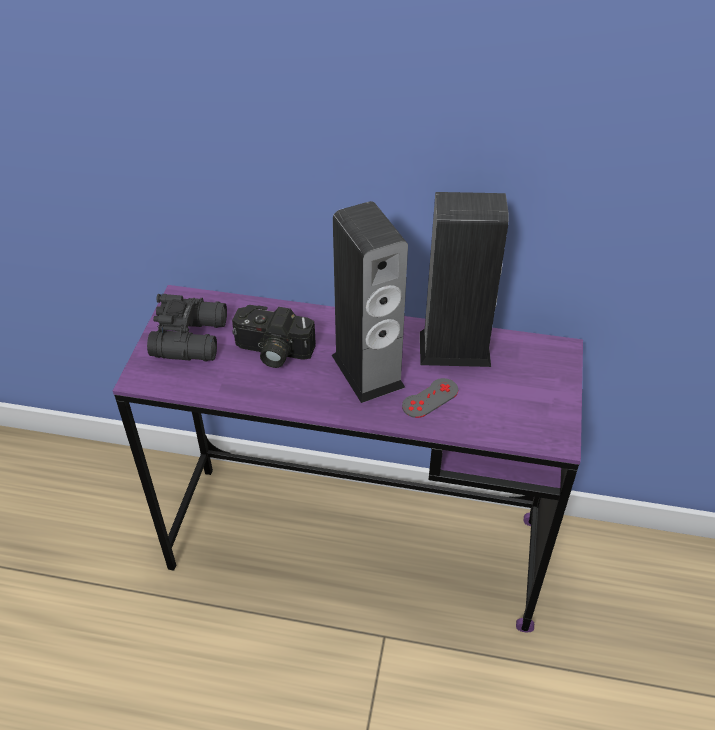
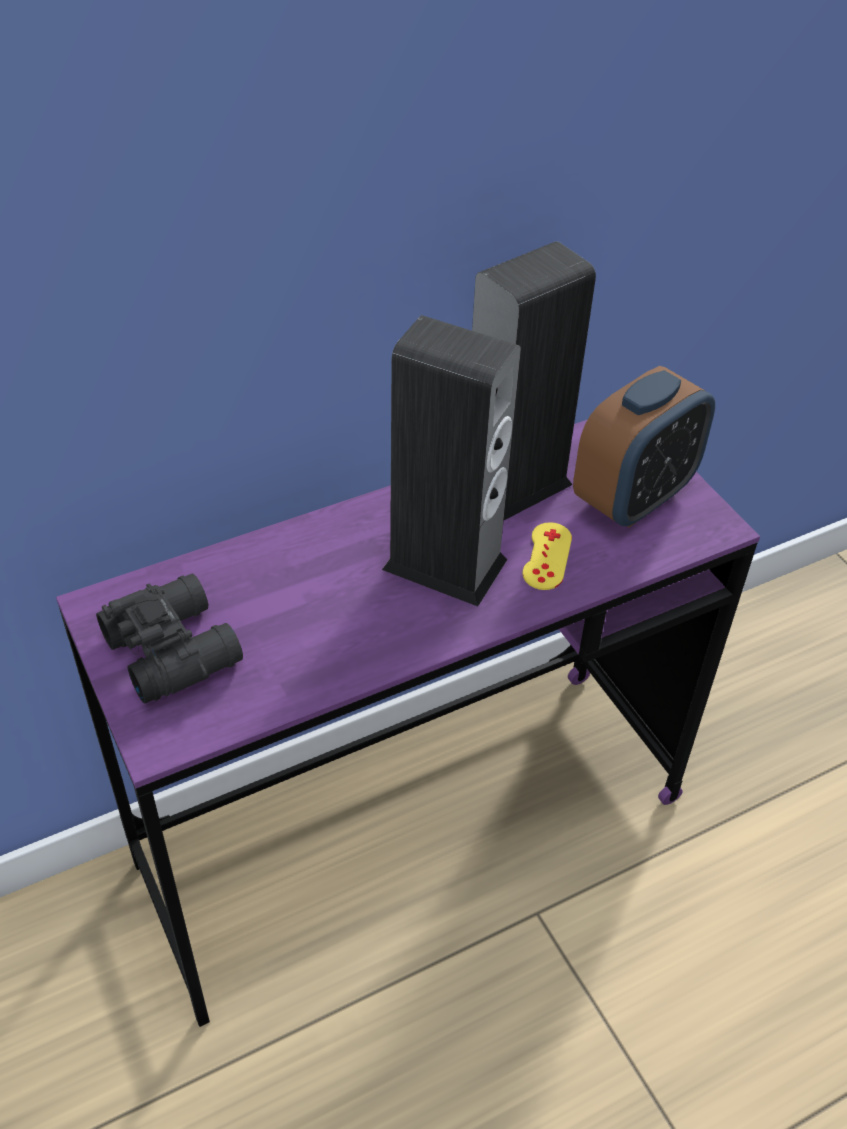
camera: 40 degrees left, 0 degrees up
camera [232,305,316,368] -> none
grey game controller [402,378,458,418] -> yellow game controller [523,522,572,590]
none -> alarm clock [573,366,715,527]

